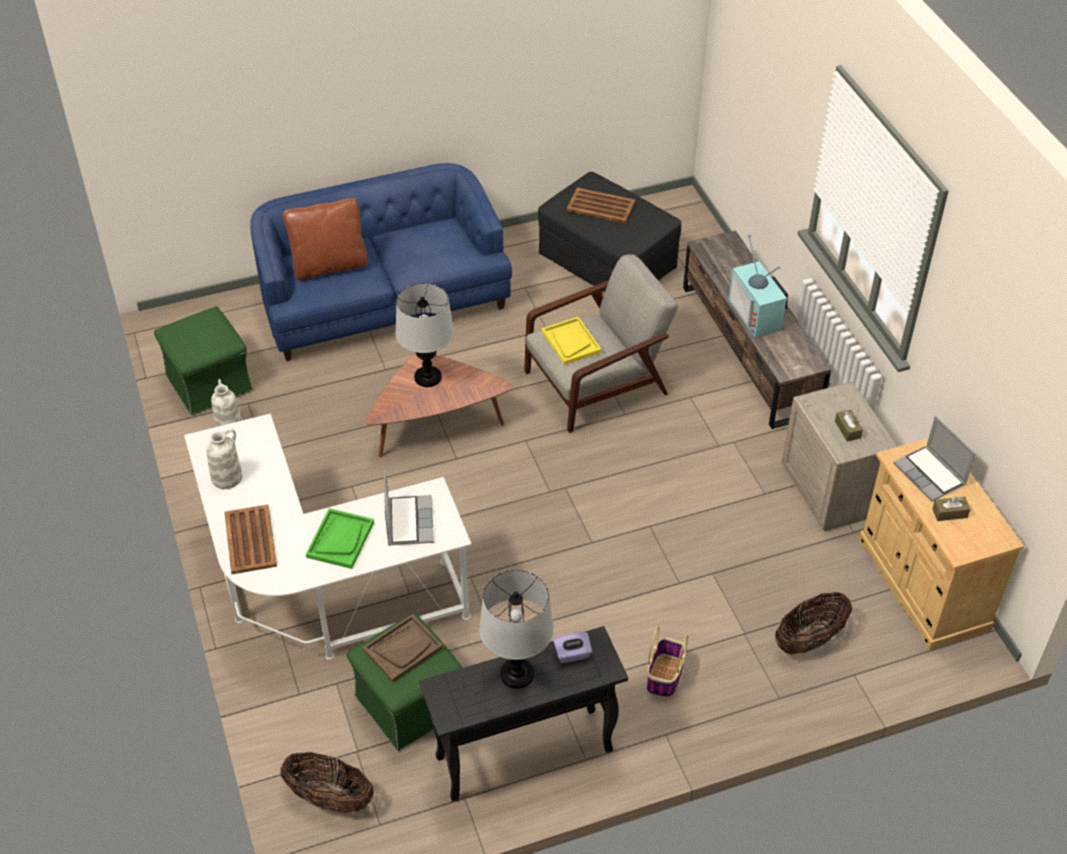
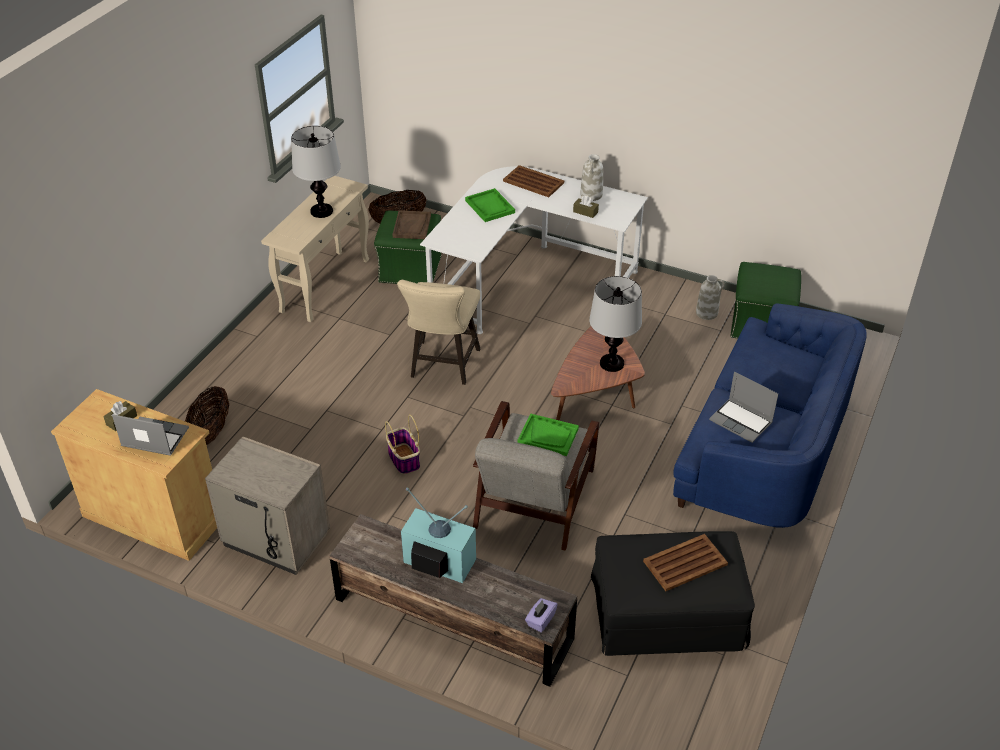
camera: 135 degrees right, 5 degrees down
brown pillow [283,198,368,280] -> none
laptop [384,469,434,546] -> laptop moved to [709,372,778,443]
black console table [419,626,628,802] -> beige console table [261,176,369,322]
yellow tray [542,317,602,365] -> green tray [517,413,579,456]
purple tissue box [553,632,592,663] -> purple tissue box moved to [525,598,558,632]
basket [647,626,688,698] -> basket moved to [385,414,420,475]
brown tissue box [835,409,863,442] -> brown tissue box moved to [573,195,599,218]
none -> beige stool [397,280,480,385]

